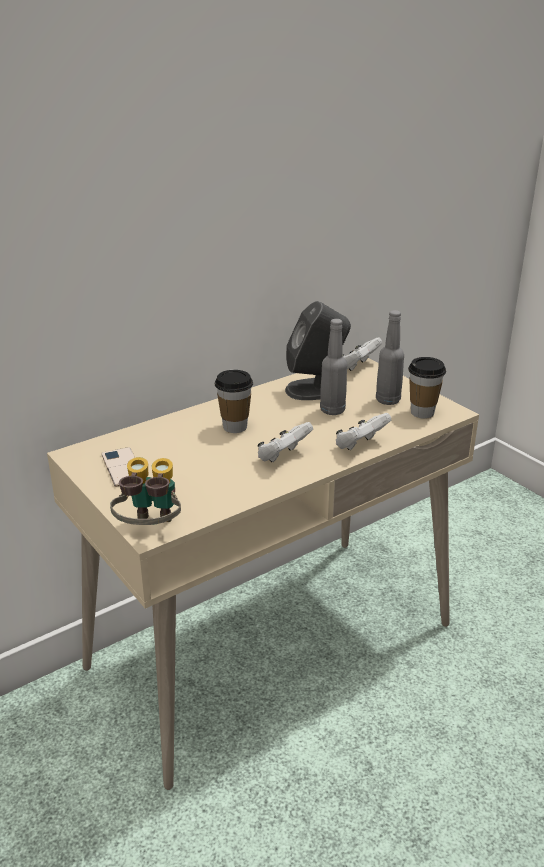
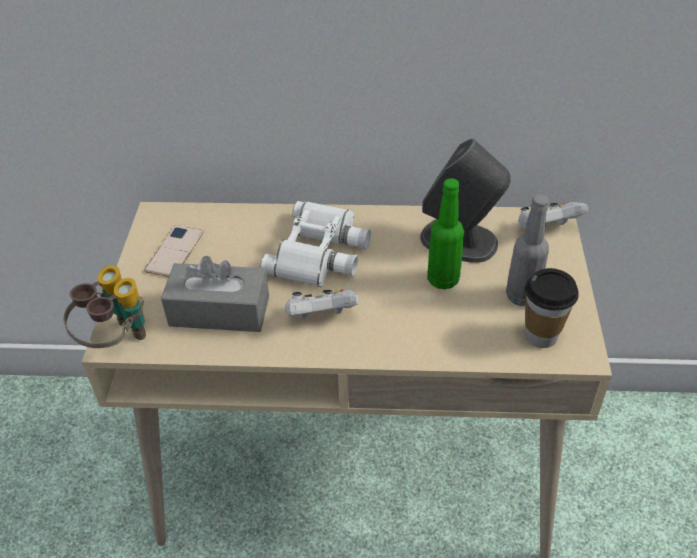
camera: 40 degrees right, 15 degrees up
cup [215,370,253,433] -> white binoculars [260,201,371,287]
grey bottle [320,319,347,415] -> green bottle [427,178,464,289]
white game controller [336,413,391,450] -> none
none -> grey tissue box [161,256,269,332]

